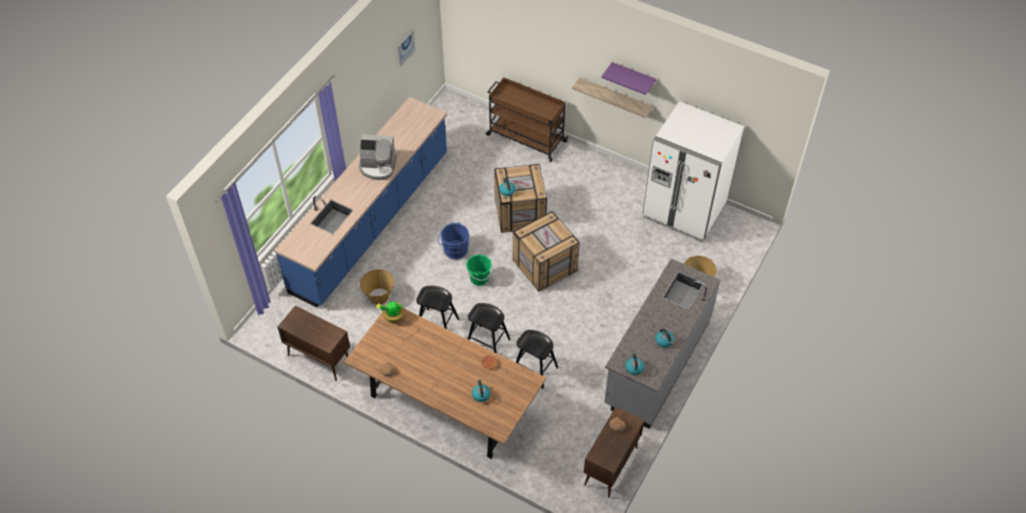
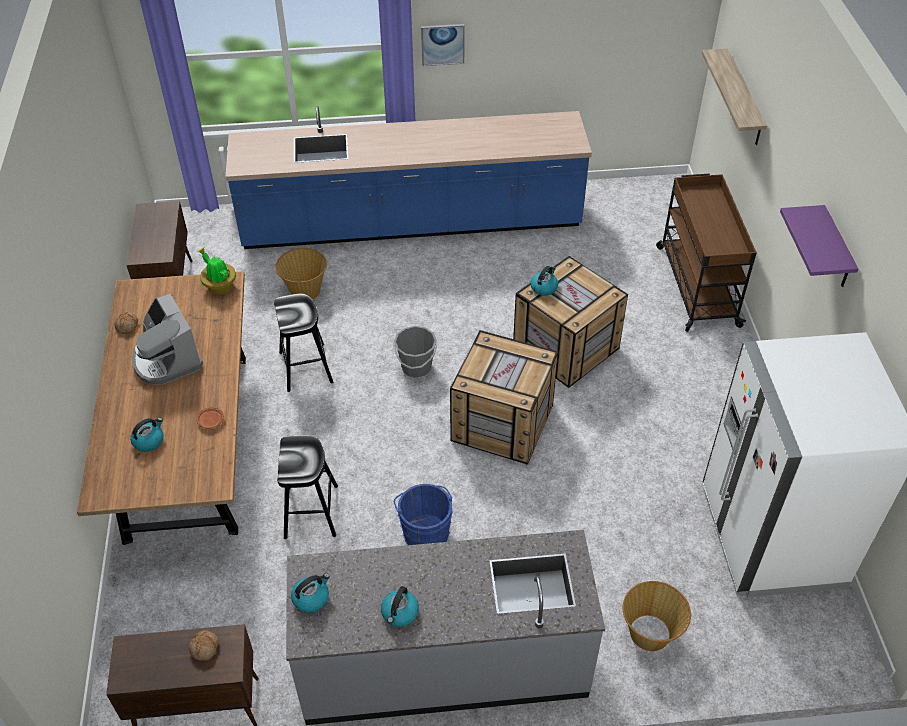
camera: 55 degrees right, 5 degrees down
coffee machine [359,134,397,180] -> coffee machine moved to [132,294,203,385]
picture [397,30,415,66] -> picture moved to [421,24,464,66]
blue bucket [438,223,469,259] -> blue bucket moved to [393,484,453,545]
green bucket [466,254,492,286] -> grey bucket [393,326,437,378]
black stool [468,303,511,353] -> none
shelf [572,78,653,118] -> shelf moved to [702,48,767,145]

